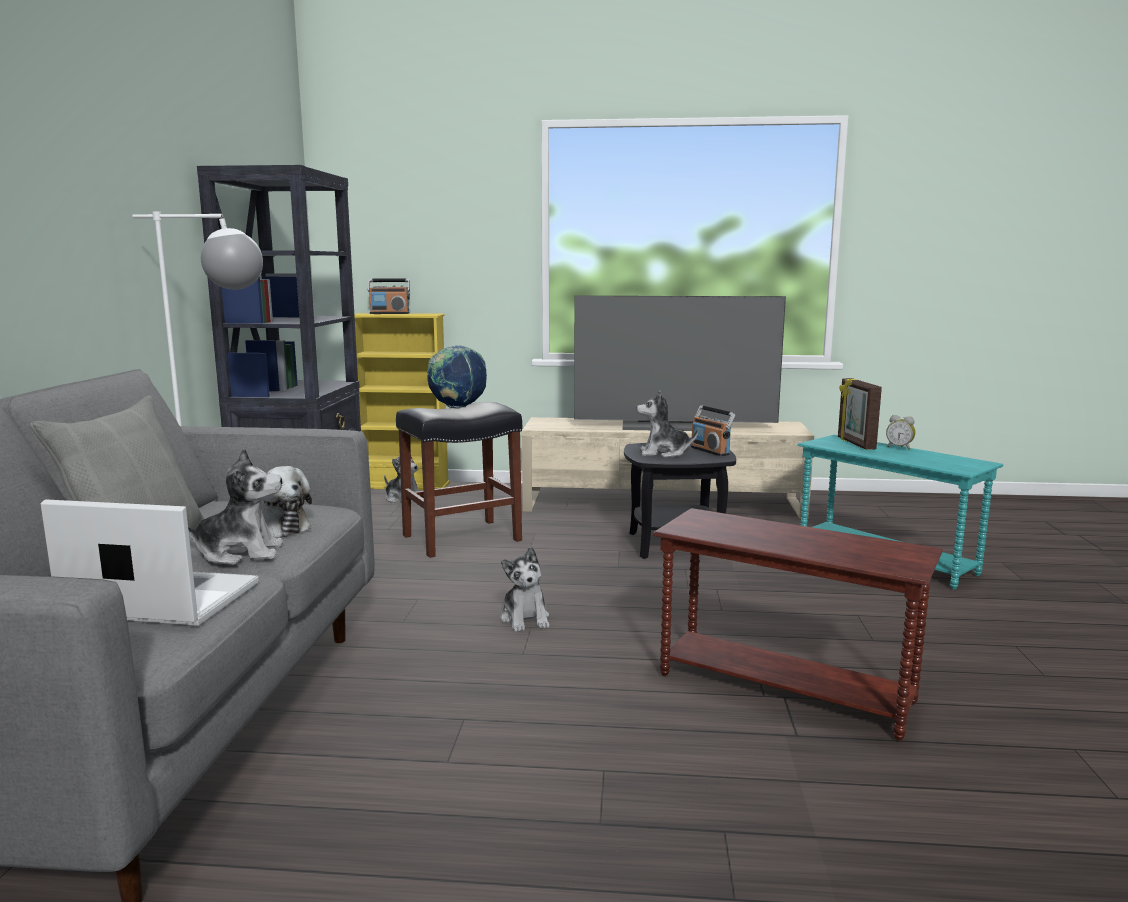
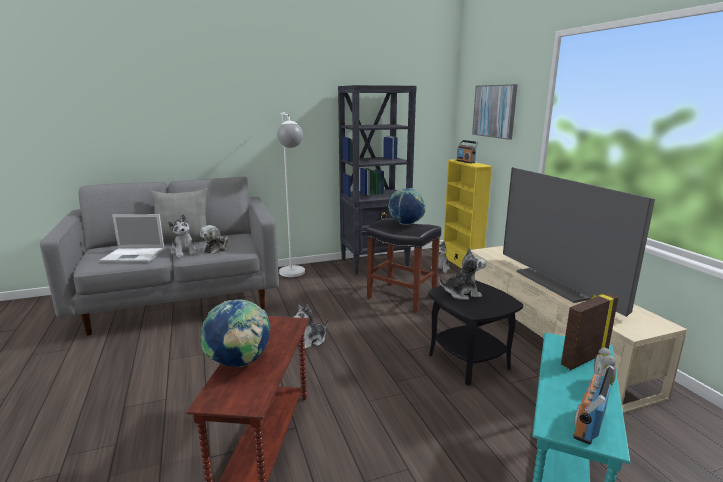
camera: 65 degrees right, 5 degrees up
laptop [41,499,259,626] -> laptop turned 105 degrees clockwise [100,214,164,262]
plush toy [636,390,699,458] -> plush toy turned 105 degrees clockwise [439,248,486,300]
radio [691,405,735,456] -> radio moved to [573,365,614,445]
none -> globe [200,299,271,367]
none -> picture [472,84,517,140]

